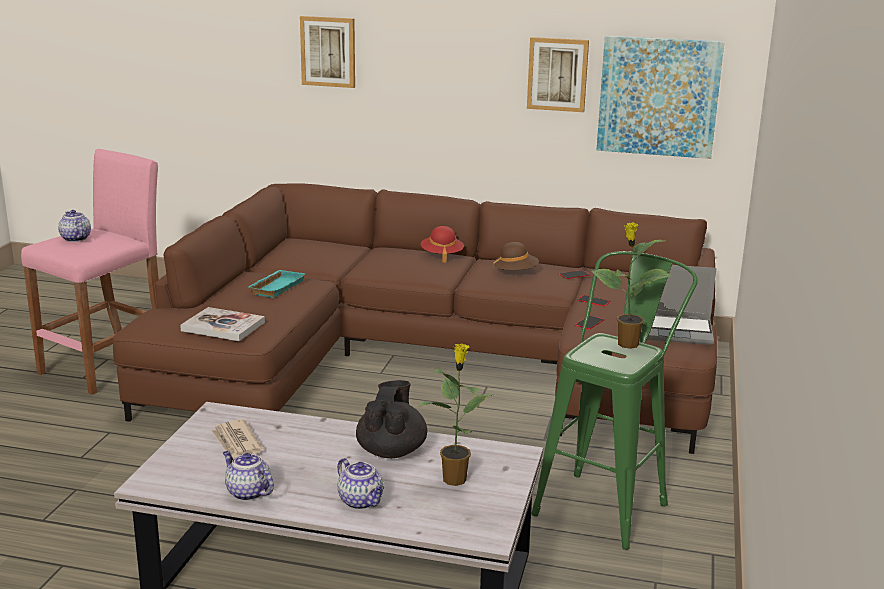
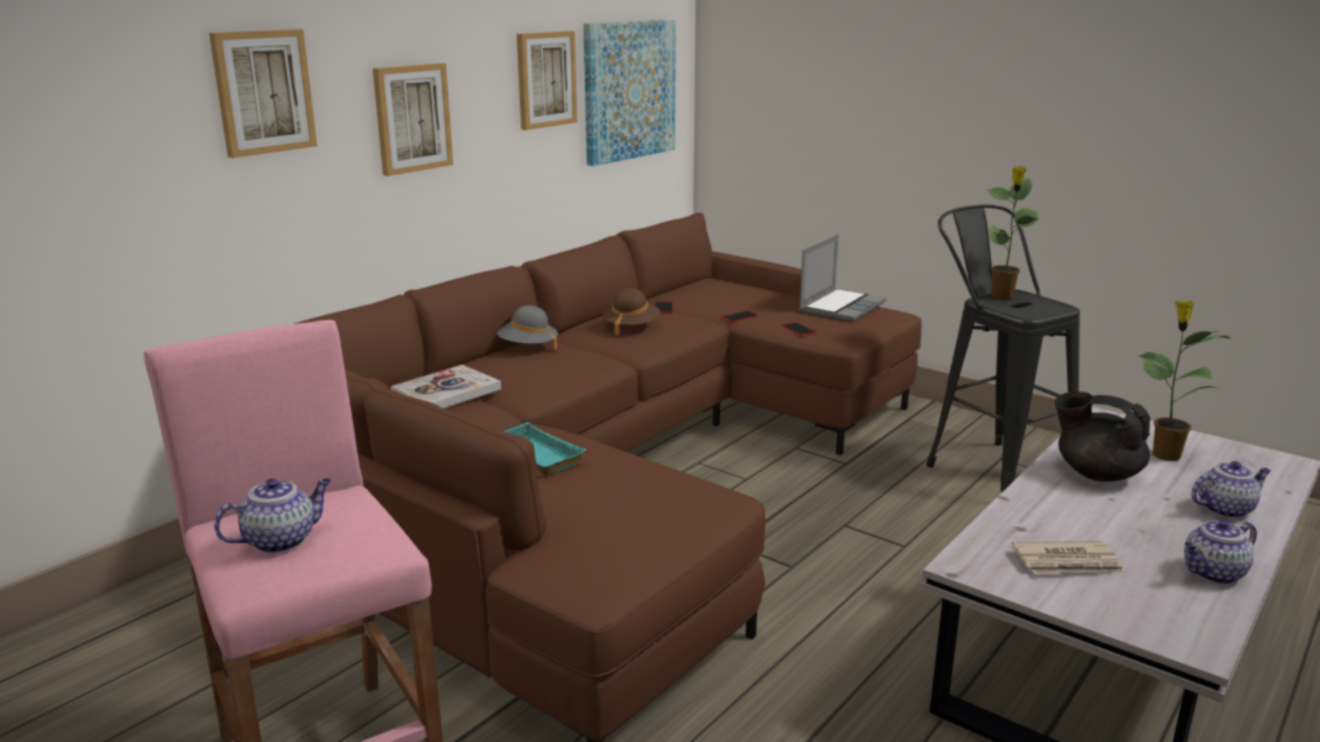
camera: 65 degrees left, 0 degrees up
teapot [58,210,91,242] -> teapot turned 150 degrees clockwise [214,478,331,553]
book [180,307,265,341] -> book moved to [391,365,501,408]
red hat [421,226,464,263] -> grey hat [497,305,558,350]
green stool [531,251,698,550] -> black stool [926,205,1080,493]
none -> picture [373,63,453,176]

